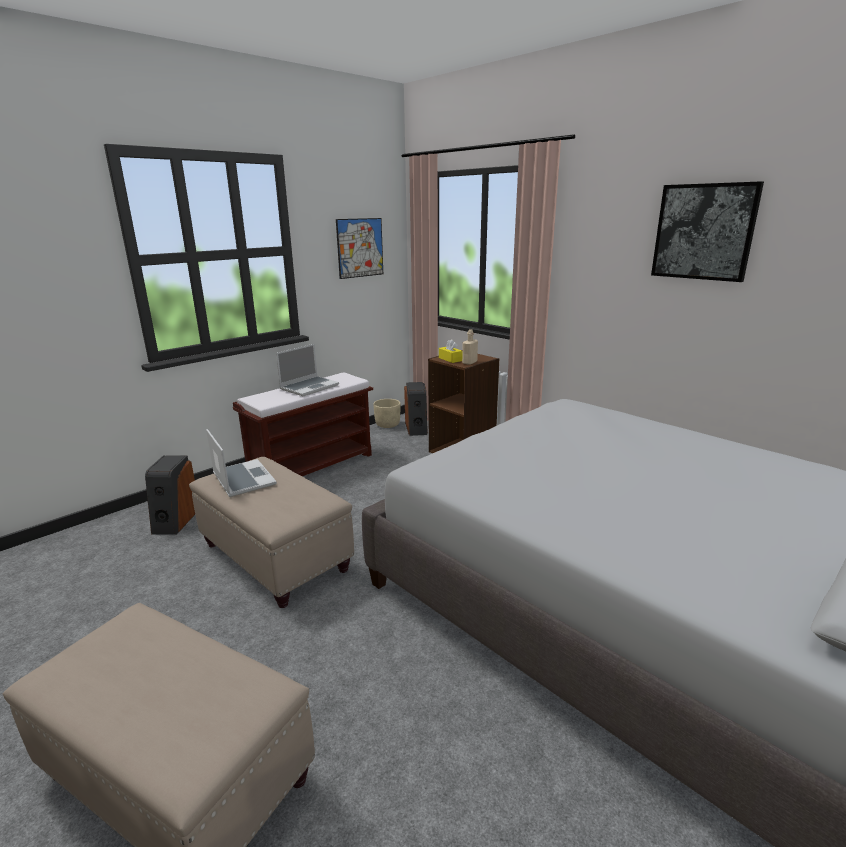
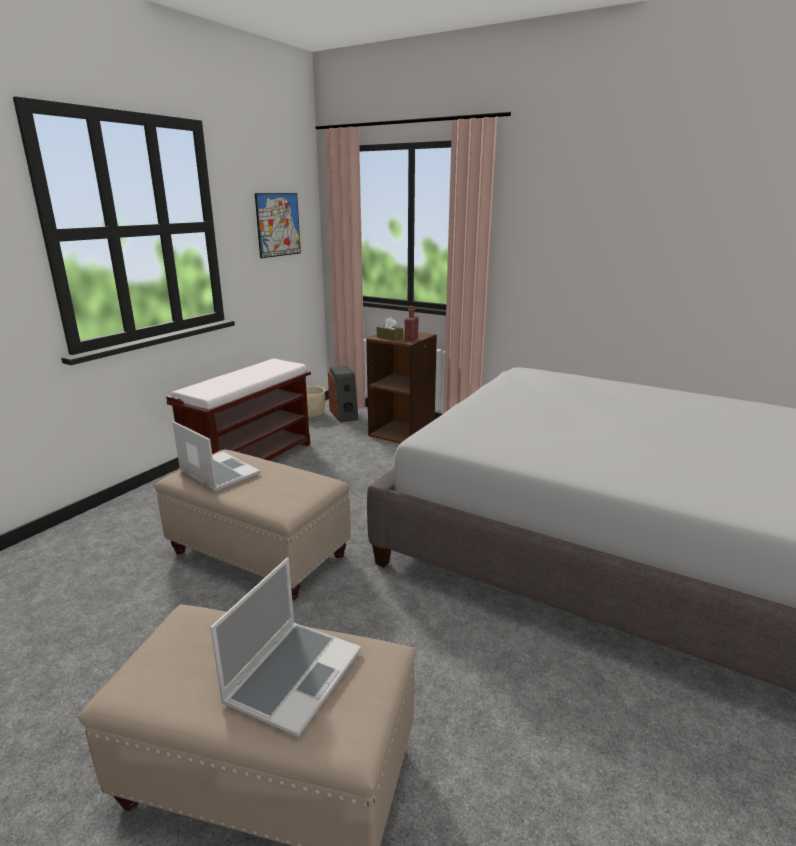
camera: 15 degrees left, 0 degrees up
speaker [145,455,195,535] -> none
laptop [276,344,339,396] -> laptop moved to [210,558,361,737]
yellow tissue box [439,339,462,363] -> brown tissue box [377,317,403,341]
beige bottle [462,329,478,365] -> red bottle [405,306,419,341]
picture [651,181,764,282] -> none

